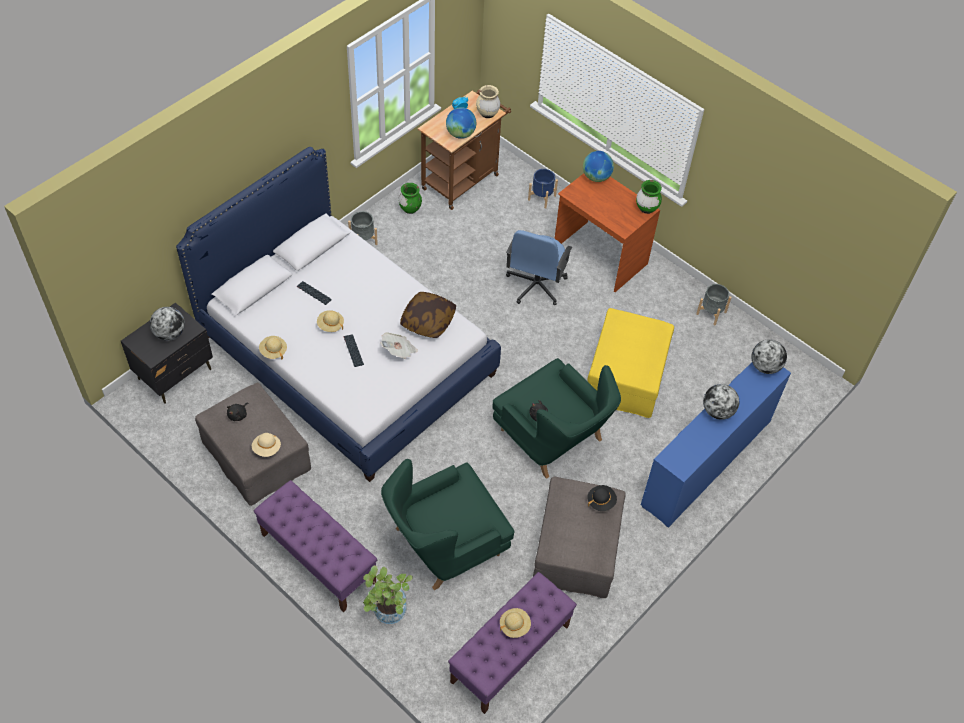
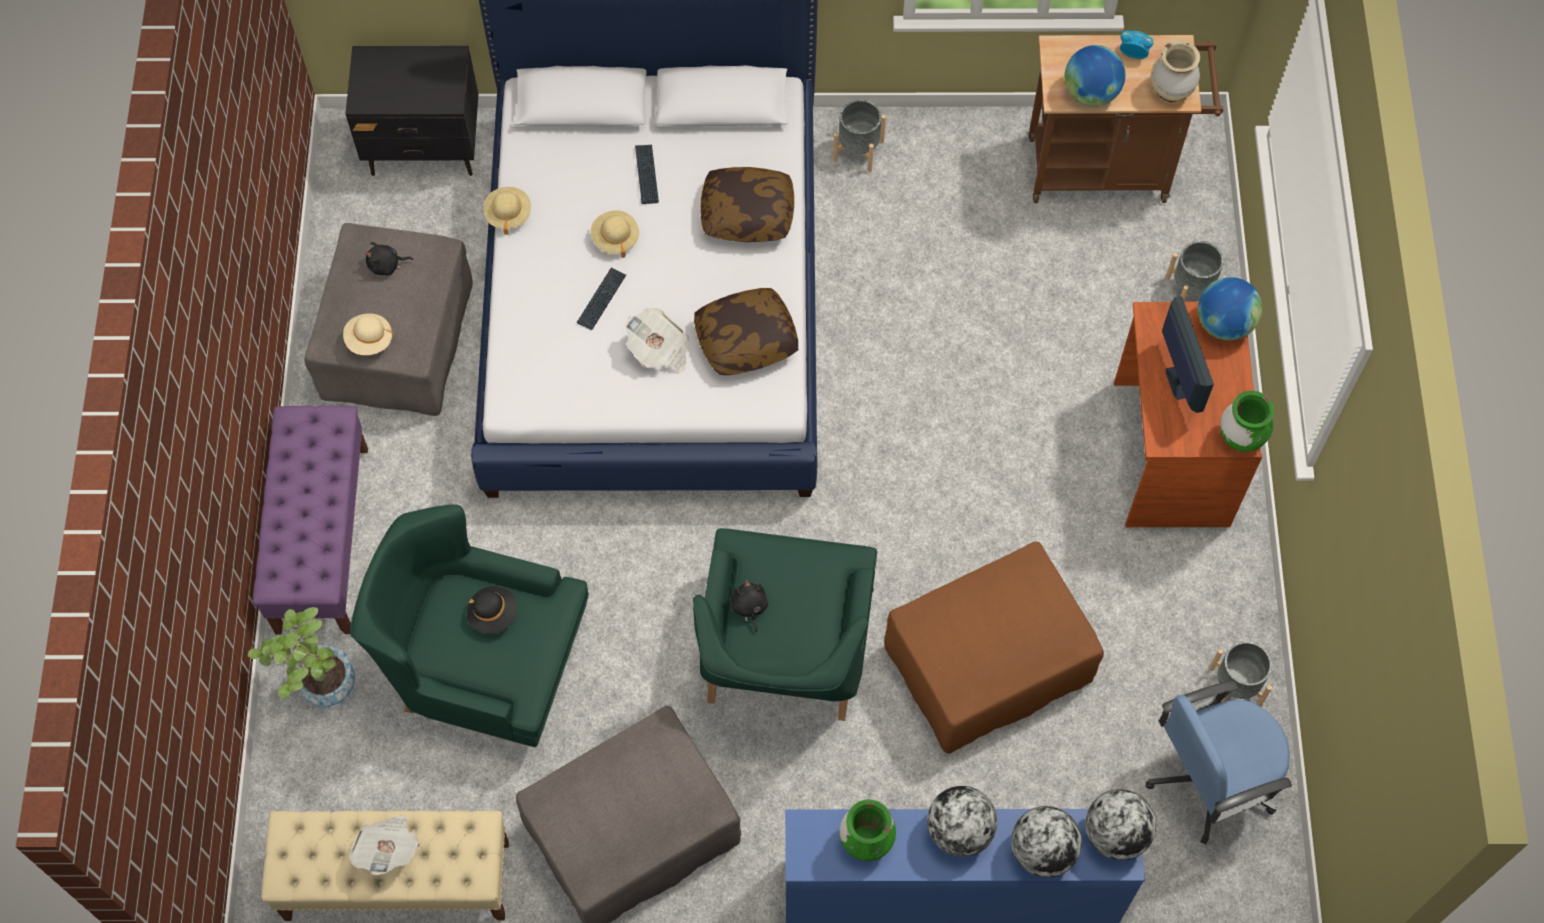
camera: 50 degrees right, 10 degrees up
globe [150,307,185,341] -> globe moved to [1011,806,1082,877]
green vase [399,183,422,214] -> green vase moved to [839,800,896,861]
purple bench [448,572,577,714] -> beige bench [261,811,509,921]
beige hat [500,608,531,638] -> newspaper [348,815,420,875]
blue office chair [506,230,573,306] -> blue office chair moved to [1146,680,1292,844]
blue planter [528,169,558,208] -> grey planter [1166,241,1224,301]
yellow ottoman [587,308,674,418] -> brown ottoman [884,541,1104,754]
black hat [587,485,617,511] -> black hat moved to [467,586,518,634]
none -> pillow [701,167,794,242]
none -> monitor [1162,296,1214,413]

